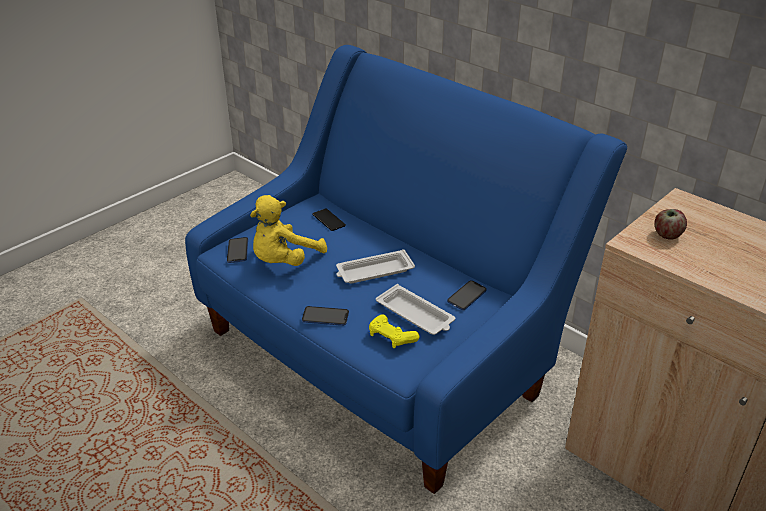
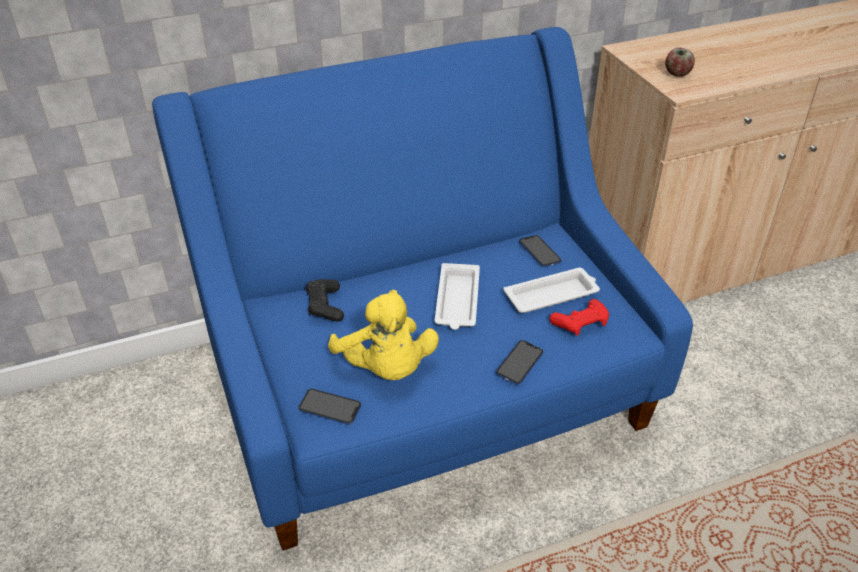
camera: 65 degrees left, 5 degrees up
phone [312,208,346,231] -> black game controller [306,279,344,322]
yellow game controller [369,314,420,348] -> red game controller [550,299,609,336]

